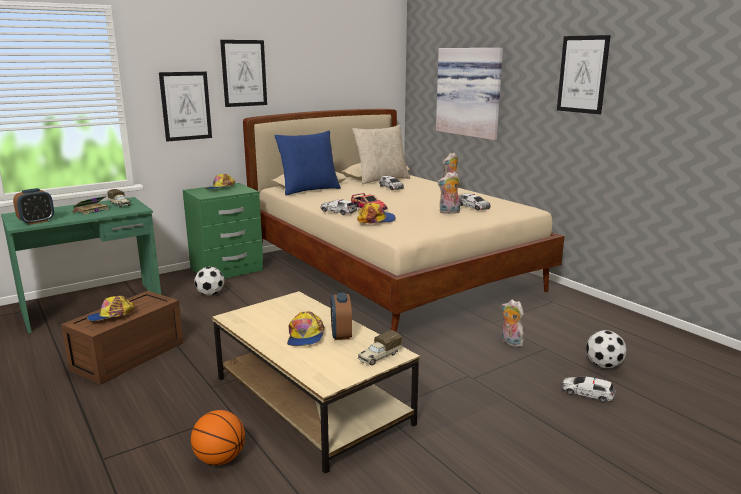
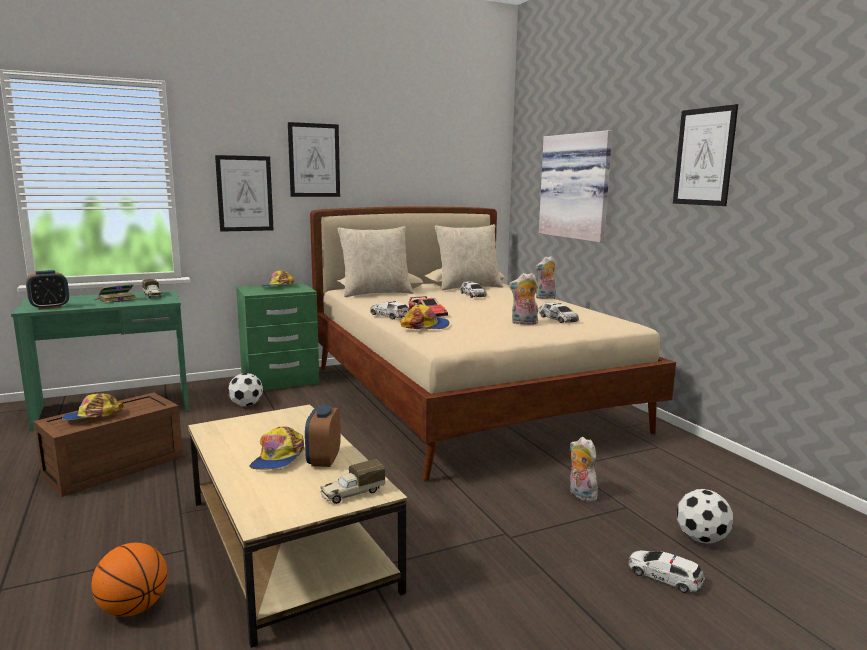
camera: 10 degrees right, 5 degrees down
blue pillow [274,130,341,195] -> beige pillow [337,226,414,297]

